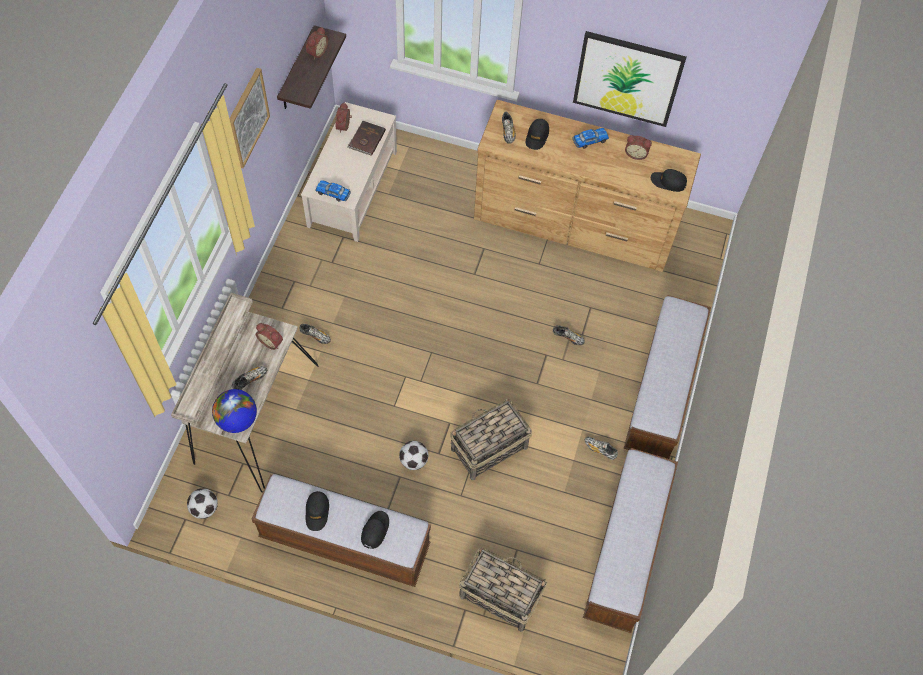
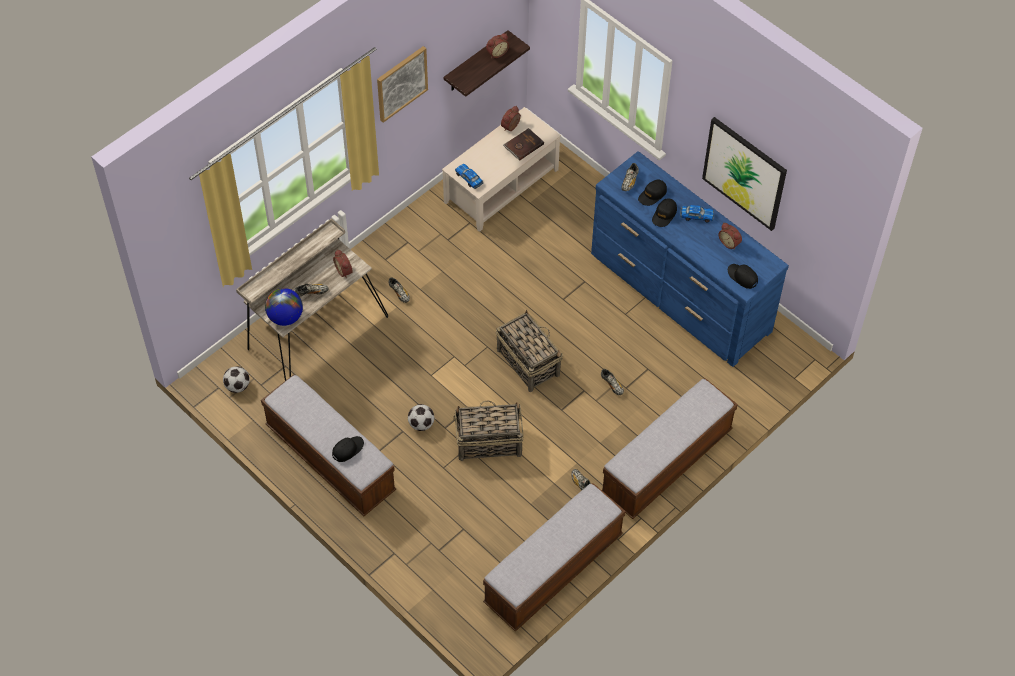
camera: 30 degrees right, 5 degrees down
black cap [306,491,329,531] -> black cap moved to [652,198,677,227]
basket [459,547,547,632] -> basket moved to [496,310,563,392]
brown dresser [474,100,701,272] -> blue dresser [591,151,789,367]

